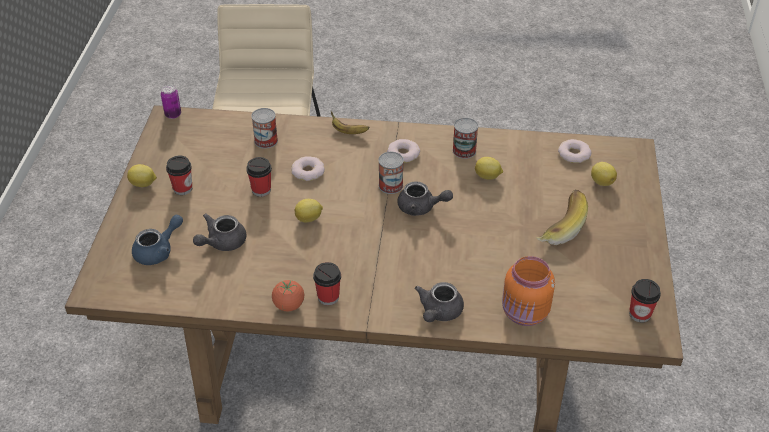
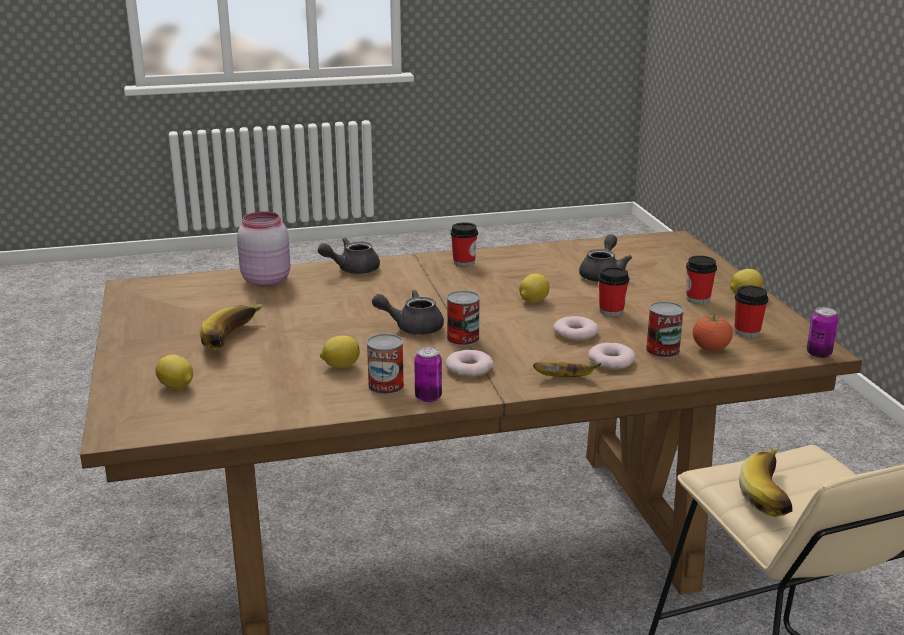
camera: 160 degrees right, 20 degrees down
blue teapot [132,215,183,265] -> none
tomato [272,280,304,311] -> tomato moved to [693,314,733,351]
grey teapot [415,282,464,322] -> grey teapot turned 120 degrees counterclockwise [318,238,380,274]
orange jar [502,256,555,326] -> pink jar [237,211,290,287]
donut [558,139,591,163] -> donut moved to [588,343,635,370]
cup [629,279,661,322] -> cup moved to [735,285,768,338]
none -> can [414,347,442,402]
none -> banana [739,448,793,517]

